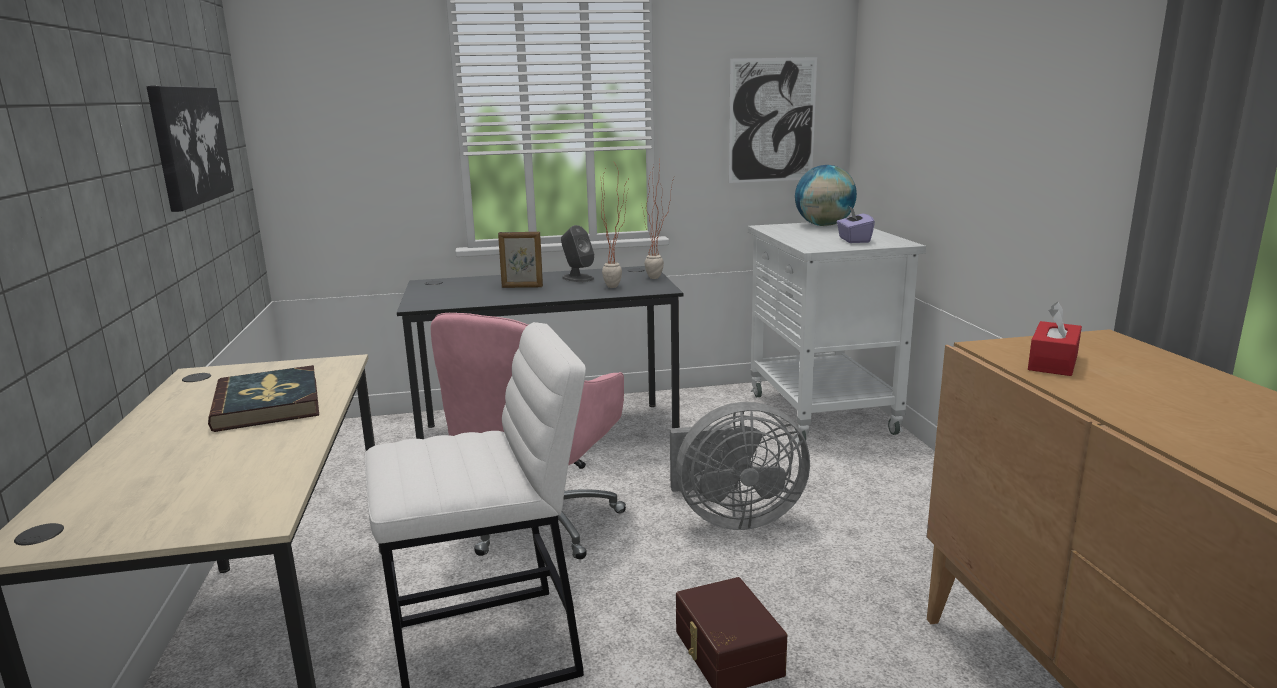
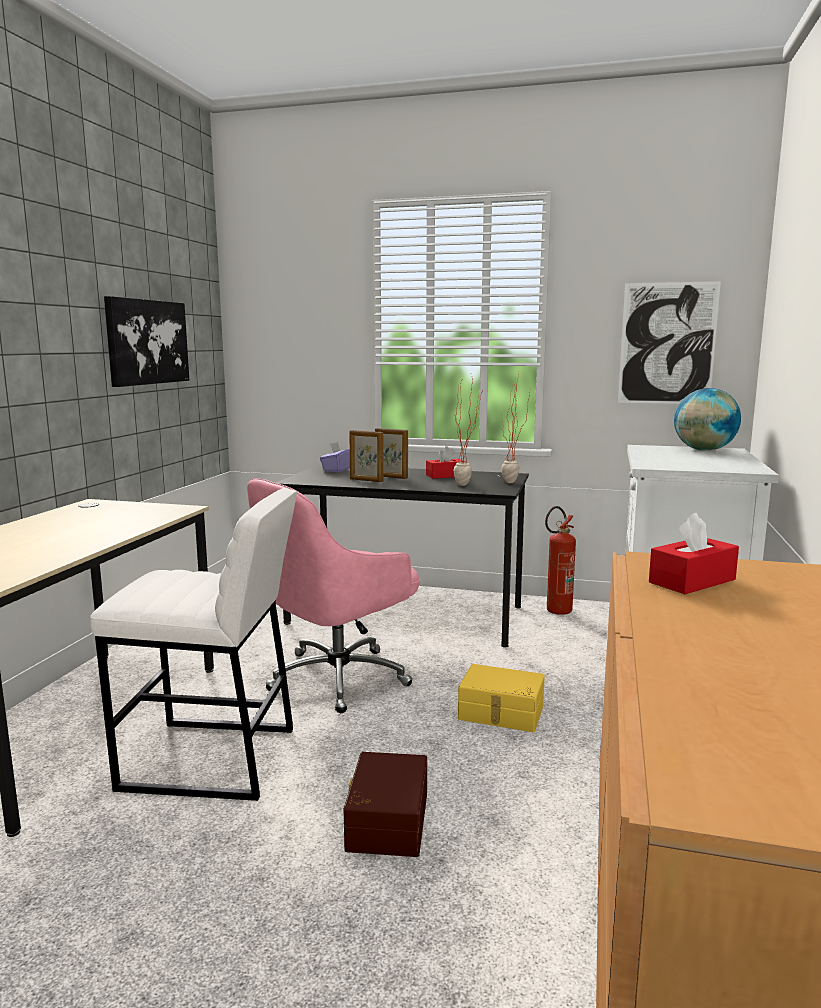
camera: 25 degrees right, 5 degrees down
book [208,365,319,432] -> none
grey speaker [561,225,594,282] -> red tissue box [426,446,465,479]
grey fan [670,402,810,530] -> yellow storage box [458,664,545,732]
purple tissue box [837,206,875,243] -> purple tissue box moved to [320,442,350,472]
none -> picture frame [350,430,384,482]
none -> fire extinguisher [545,506,576,615]

